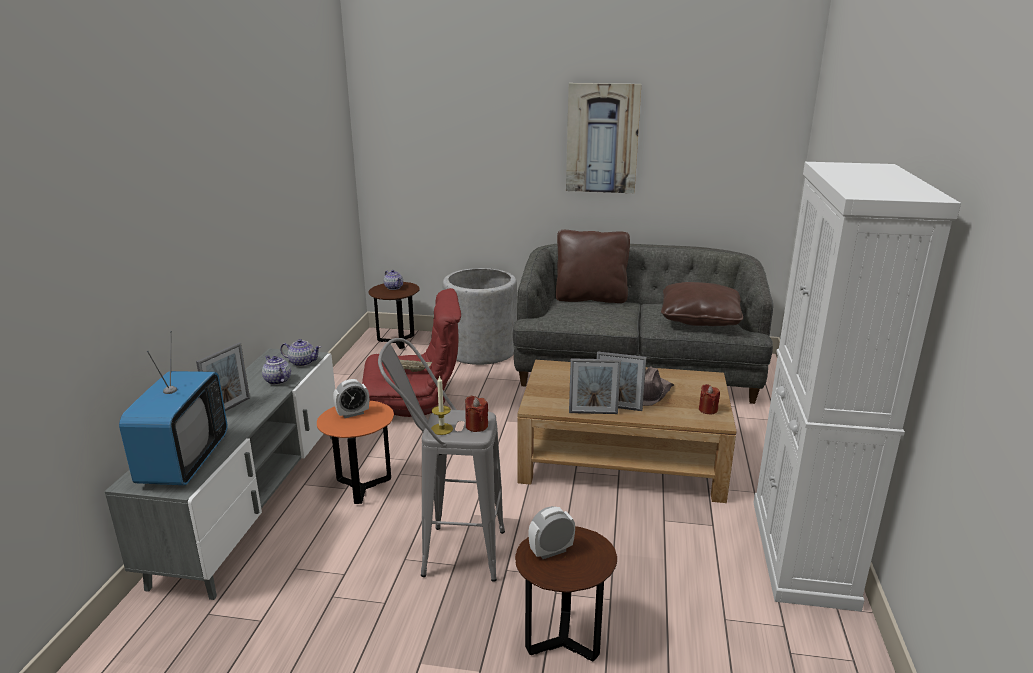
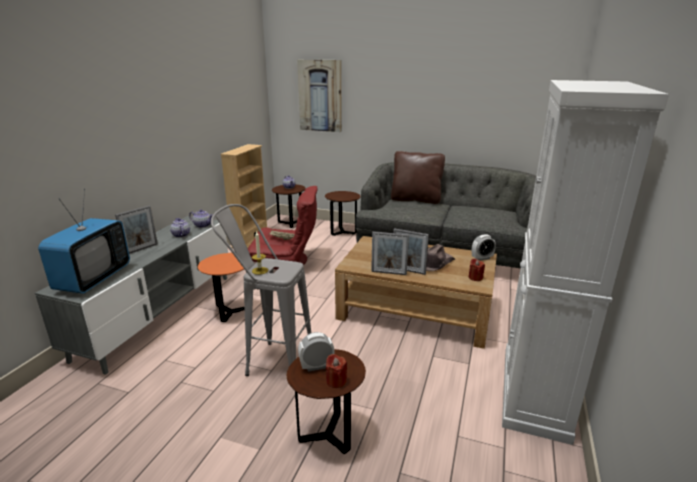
camera: 10 degrees right, 0 degrees up
alarm clock [333,379,369,418] -> alarm clock moved to [472,234,496,261]
grey planter [443,268,517,365] -> brown side table [325,191,361,236]
red candle [465,396,488,432] -> red candle moved to [326,354,347,388]
picture [566,83,641,193] -> picture moved to [297,60,342,132]
brown pillow [661,282,743,326] -> none
none -> beige bookcase [220,144,267,248]

